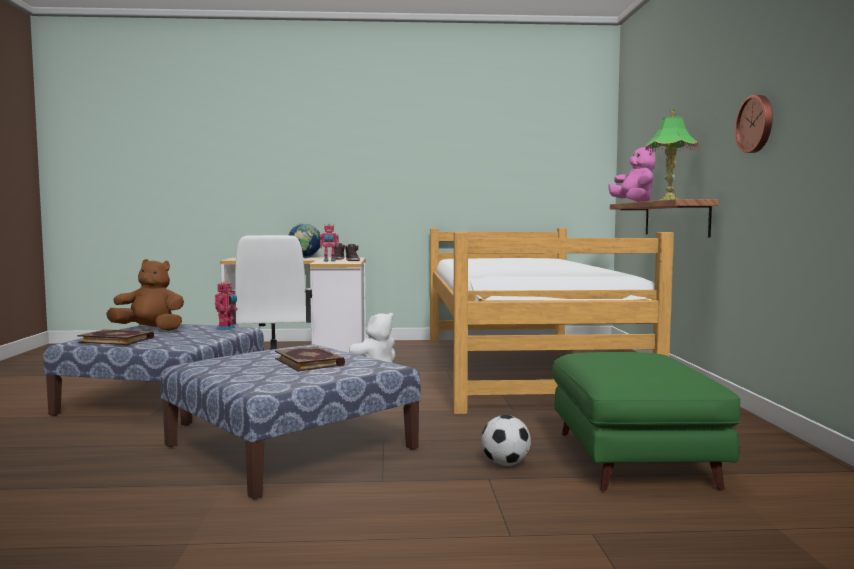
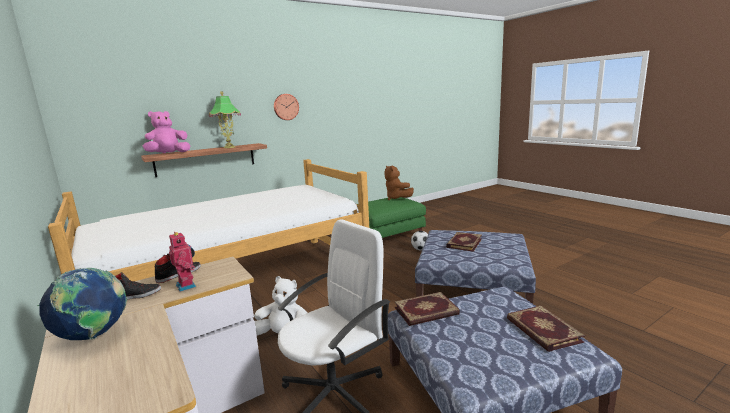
camera: 120 degrees left, 10 degrees up
brown plush toy [106,259,184,331] -> brown plush toy moved to [384,165,414,200]
toy robot [215,281,238,330] -> book [394,292,460,326]

